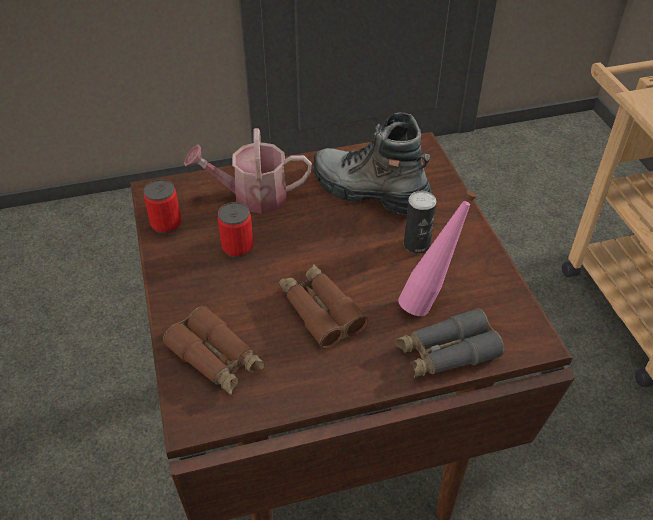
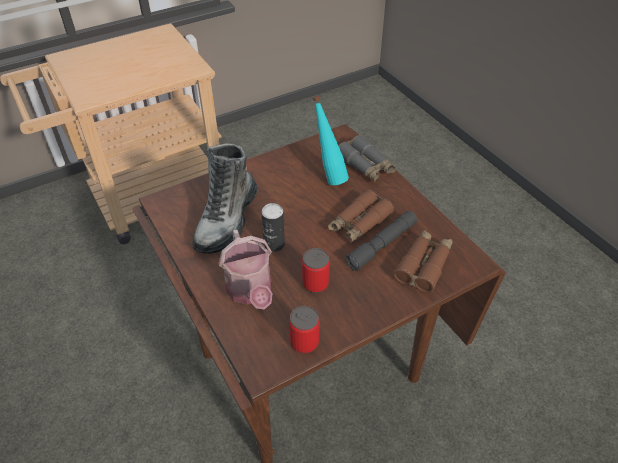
camera: 105 degrees left, 0 degrees up
pink bottle [398,191,477,316] -> turquoise bottle [313,96,349,185]
can [404,191,436,254] -> can moved to [261,203,285,252]
none -> grey flashlight [345,211,417,271]

